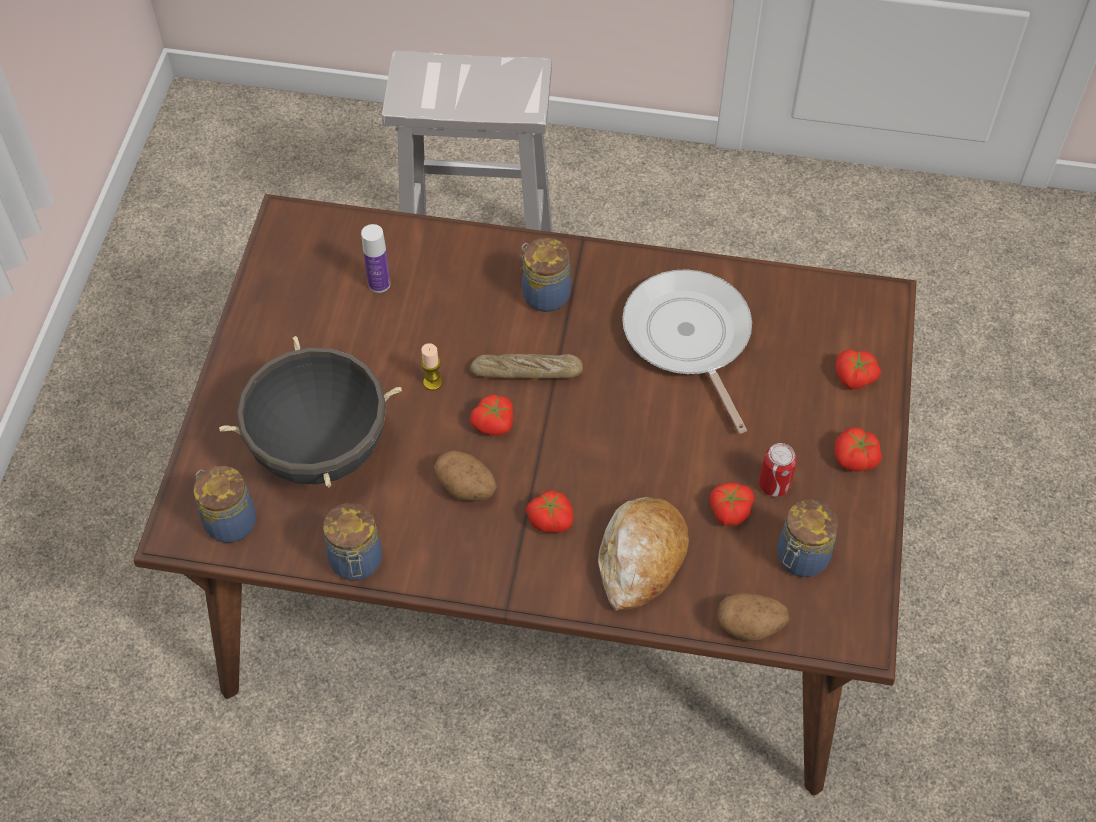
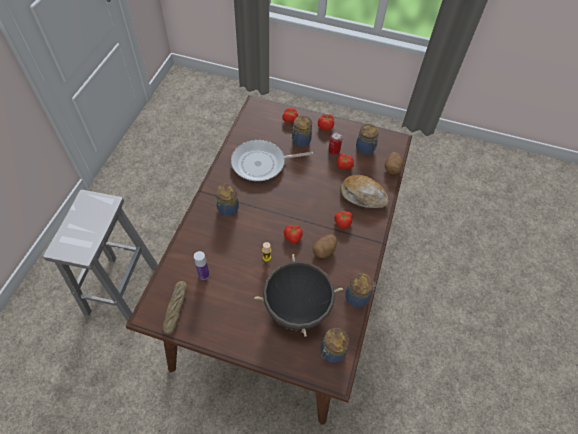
camera: 85 degrees left, 0 degrees up
bread [470,354,583,379] -> bread moved to [162,281,187,335]
none -> jar [292,116,312,147]

